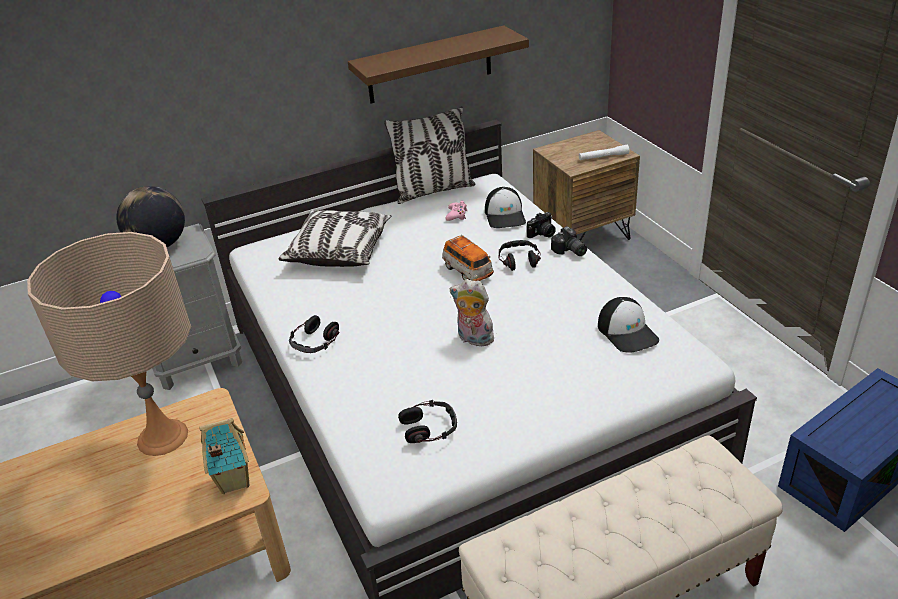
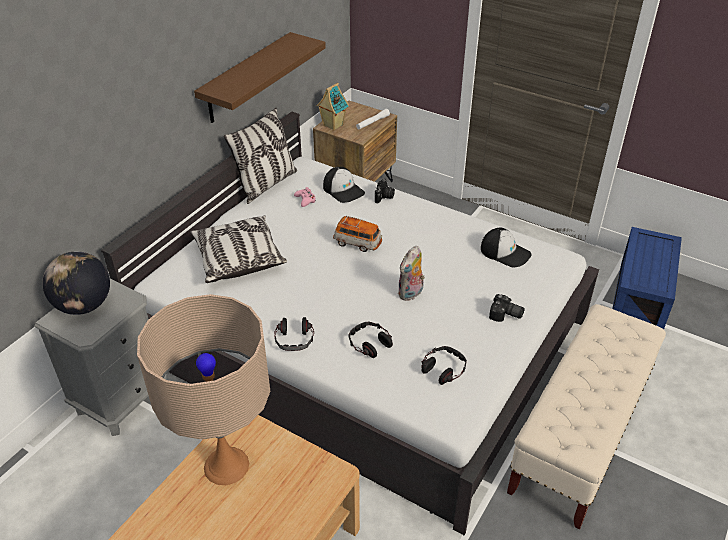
camera: 35 degrees left, 5 degrees up
toy house [199,418,249,494] -> toy house moved to [316,83,349,131]
plush toy [450,279,496,346] -> plush toy turned 45 degrees counterclockwise [398,246,425,301]
headphones [499,240,541,271] -> headphones moved to [348,322,393,358]
camera [551,226,587,256] -> camera moved to [489,294,525,322]

